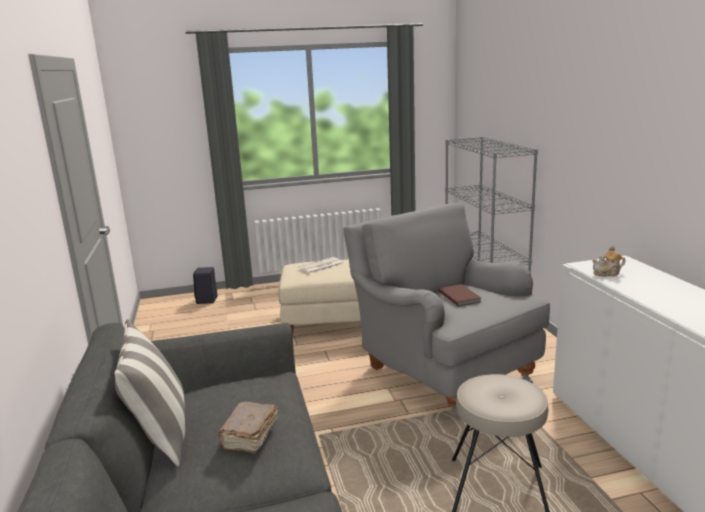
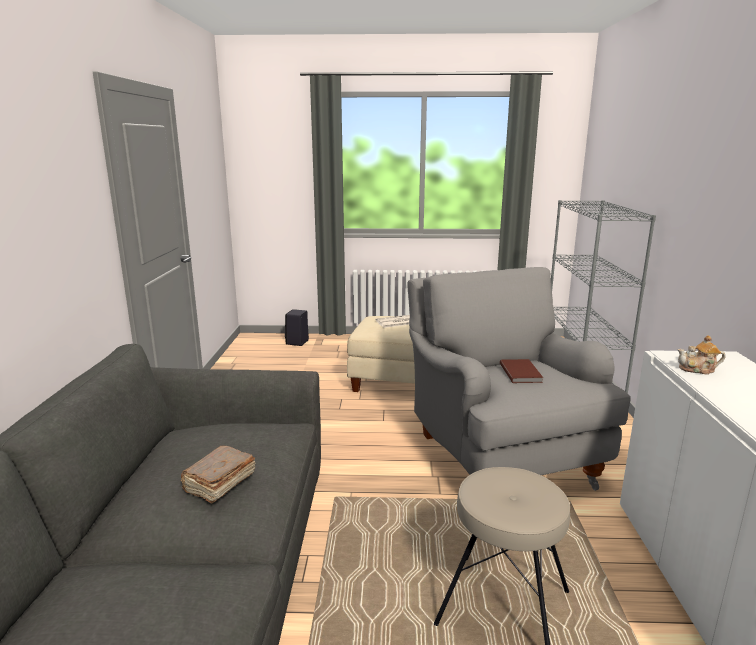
camera: 15 degrees right, 0 degrees up
pillow [115,319,185,467] -> none

